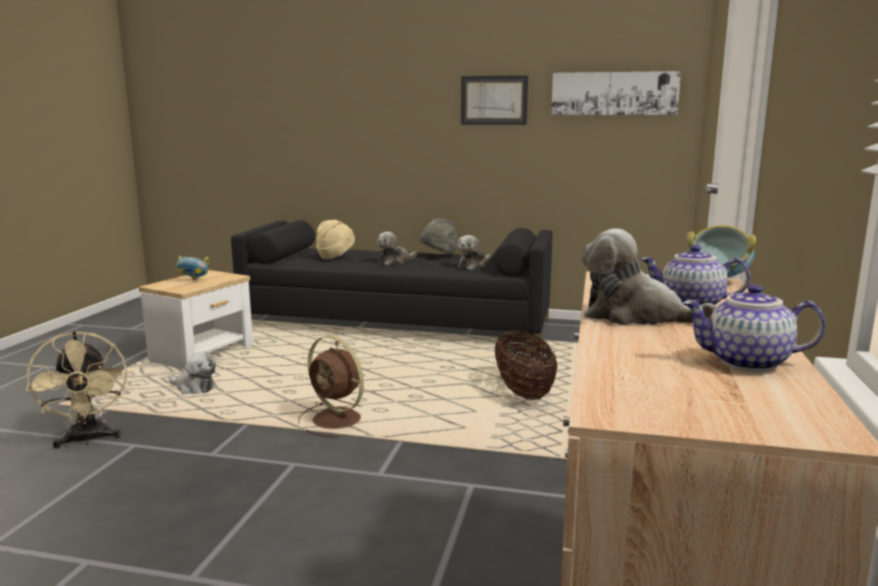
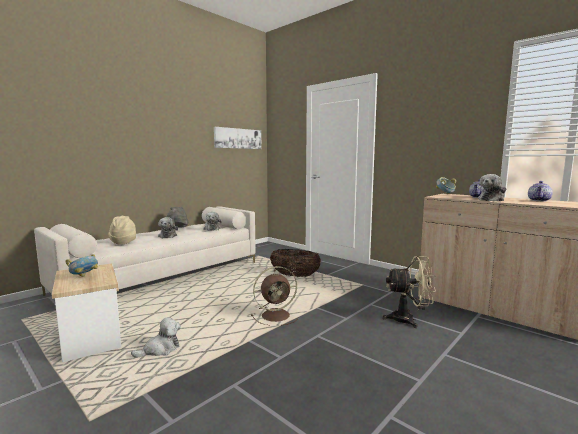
camera: 60 degrees left, 5 degrees down
beige fan [26,331,127,448] -> beige fan moved to [382,256,436,328]
black sofa [231,220,553,343] -> beige sofa [34,206,256,296]
picture [461,75,528,125] -> none

